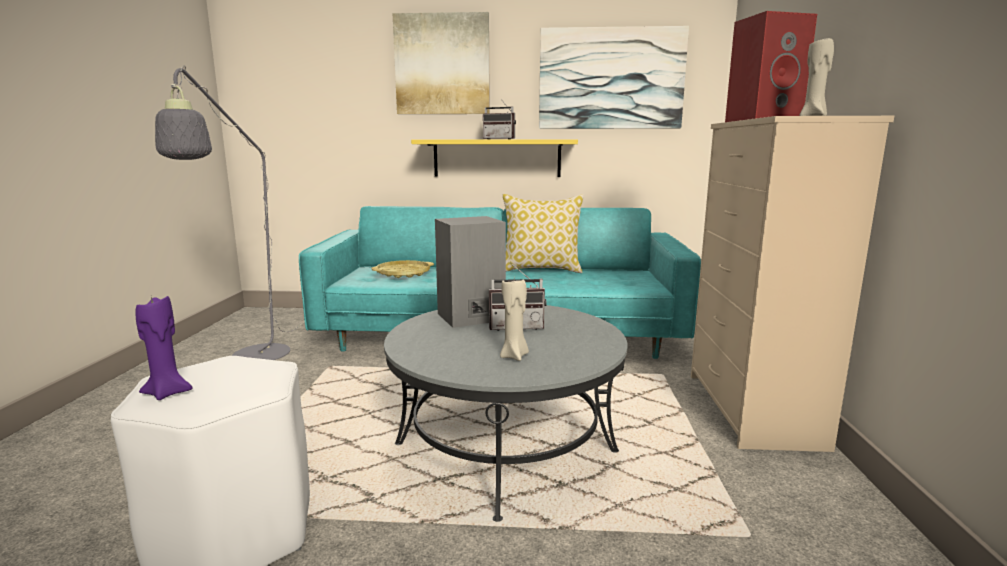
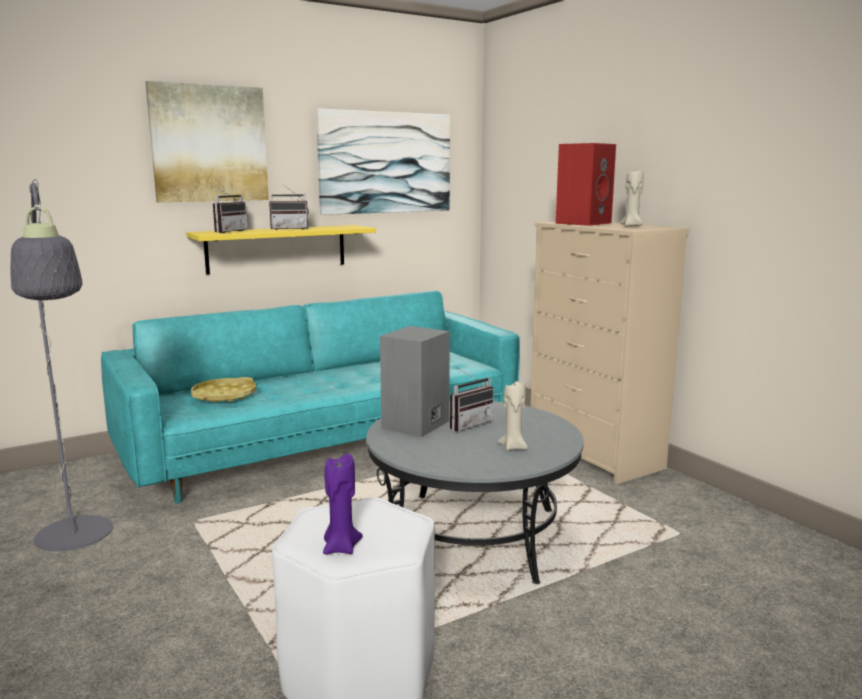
camera: 35 degrees left, 0 degrees up
pillow [503,194,584,273] -> none
none -> radio [213,187,247,233]

